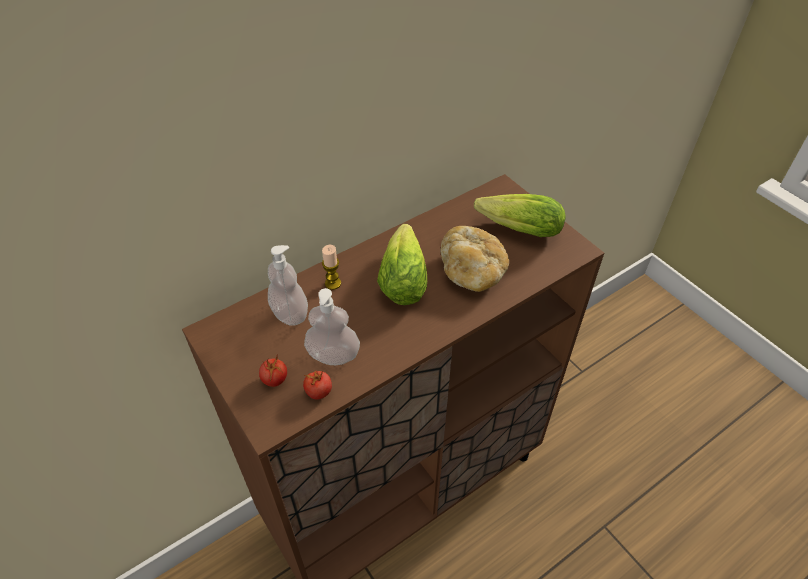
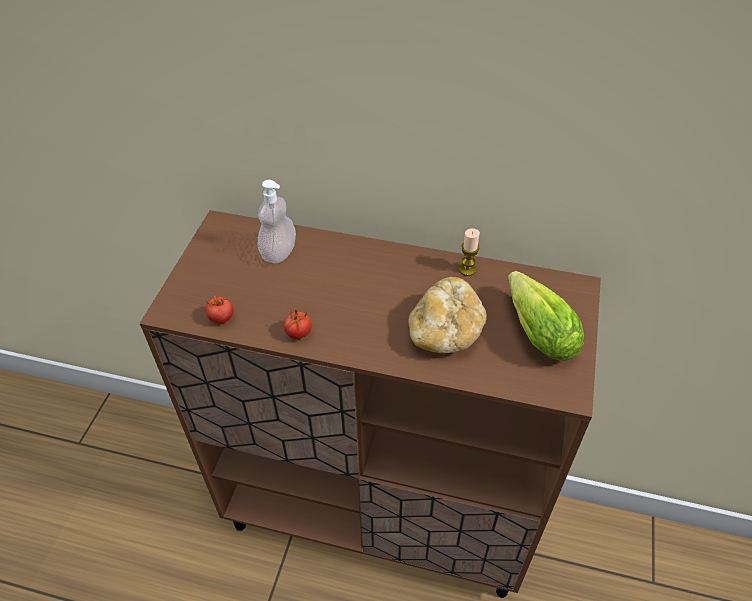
camera: 50 degrees right, 0 degrees up
tomato [259,354,287,387] -> tomato moved to [284,309,312,339]
soap dispenser [304,288,360,365] -> none
candle [322,245,341,290] -> candle moved to [459,228,480,276]
lettuce [377,224,427,305] -> none

